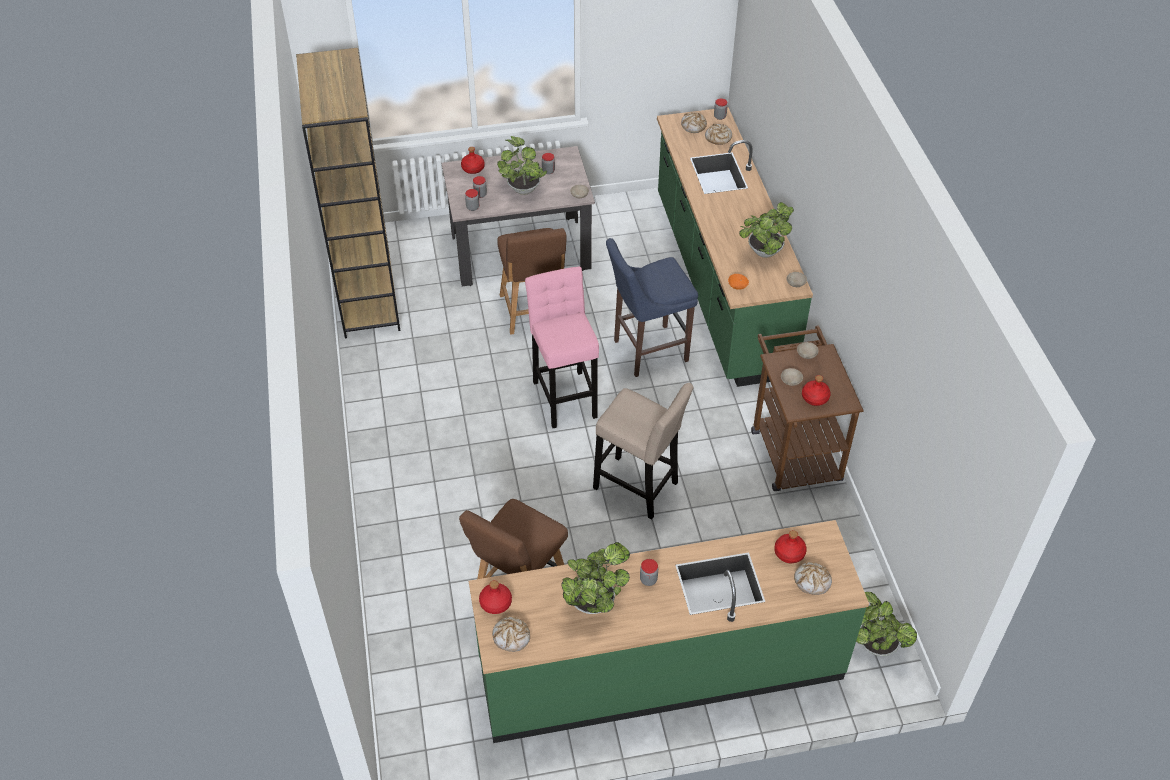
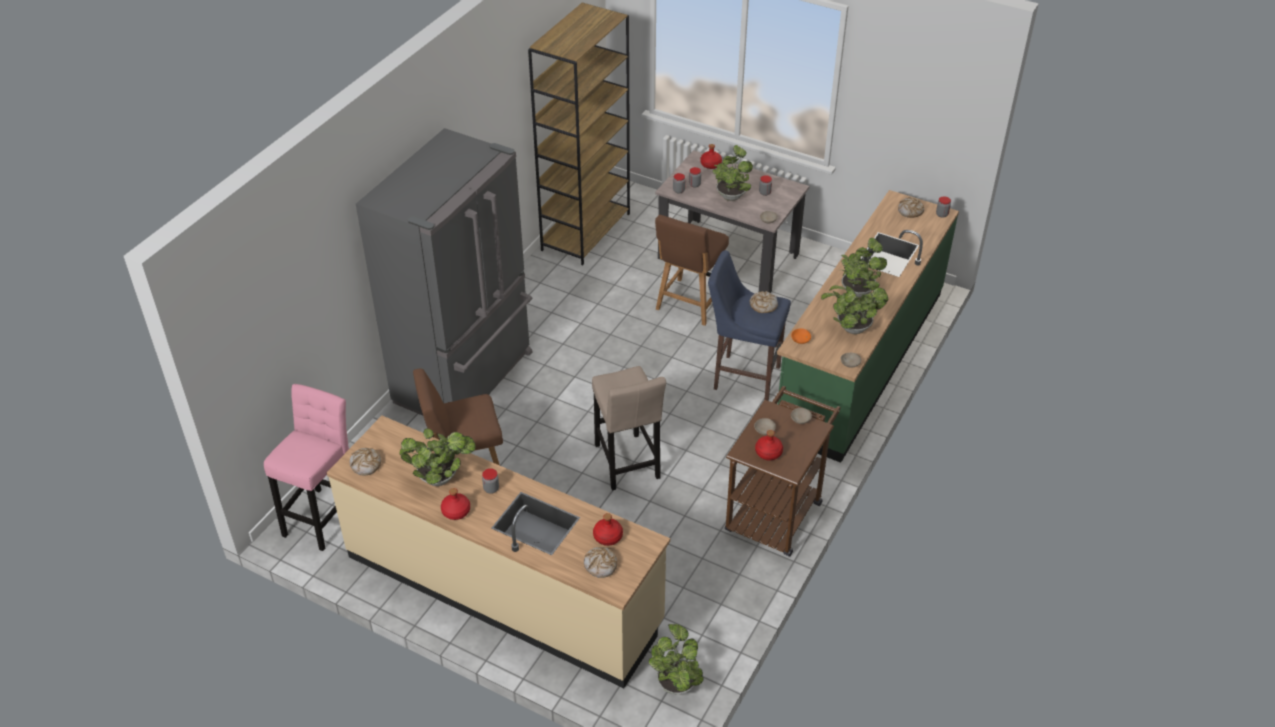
camera: 40 degrees right, 5 degrees down
green counter [469,520,869,743] -> beige counter [327,416,670,688]
red bottle [479,580,512,614] -> red bottle moved to [441,488,470,520]
pink stool [525,266,599,428] -> pink stool moved to [264,384,349,551]
bread [705,124,732,145] -> bread moved to [750,291,778,313]
none -> grey fridge [356,128,532,416]
none -> potted plant [841,238,887,297]

